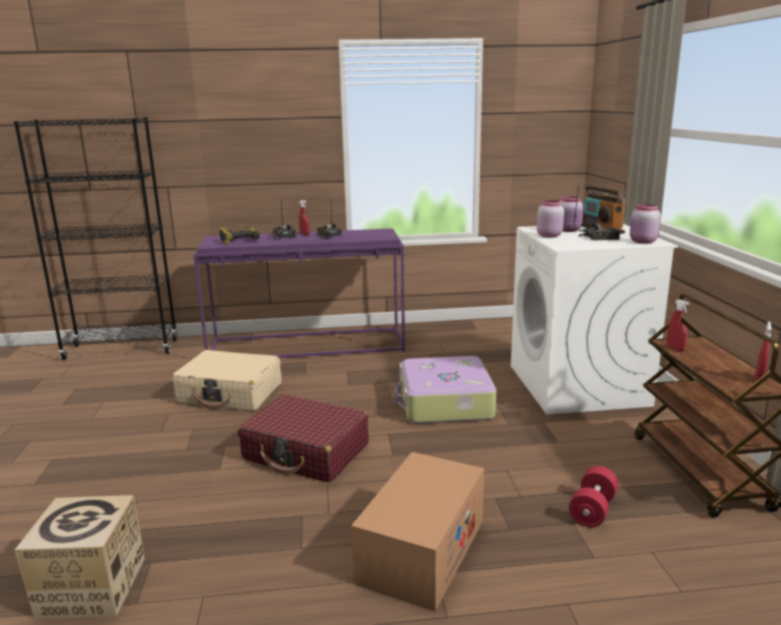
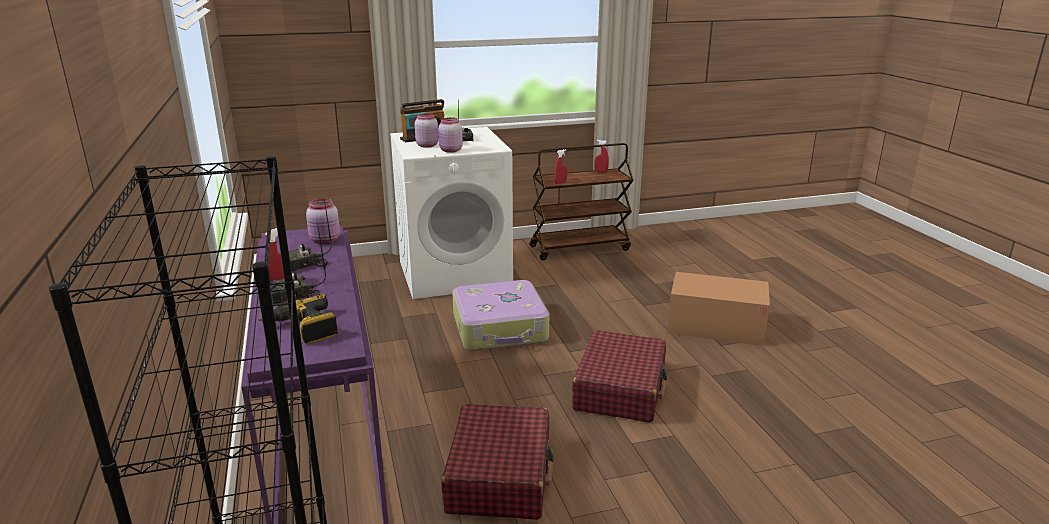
camera: 100 degrees left, 5 degrees up
cardboard box [15,495,145,619] -> none
beige suitcase [172,350,282,411] -> red suitcase [441,404,554,520]
red dumbbell [569,466,618,527] -> none
pink jar [630,204,661,244] -> pink jar moved to [306,199,340,244]

